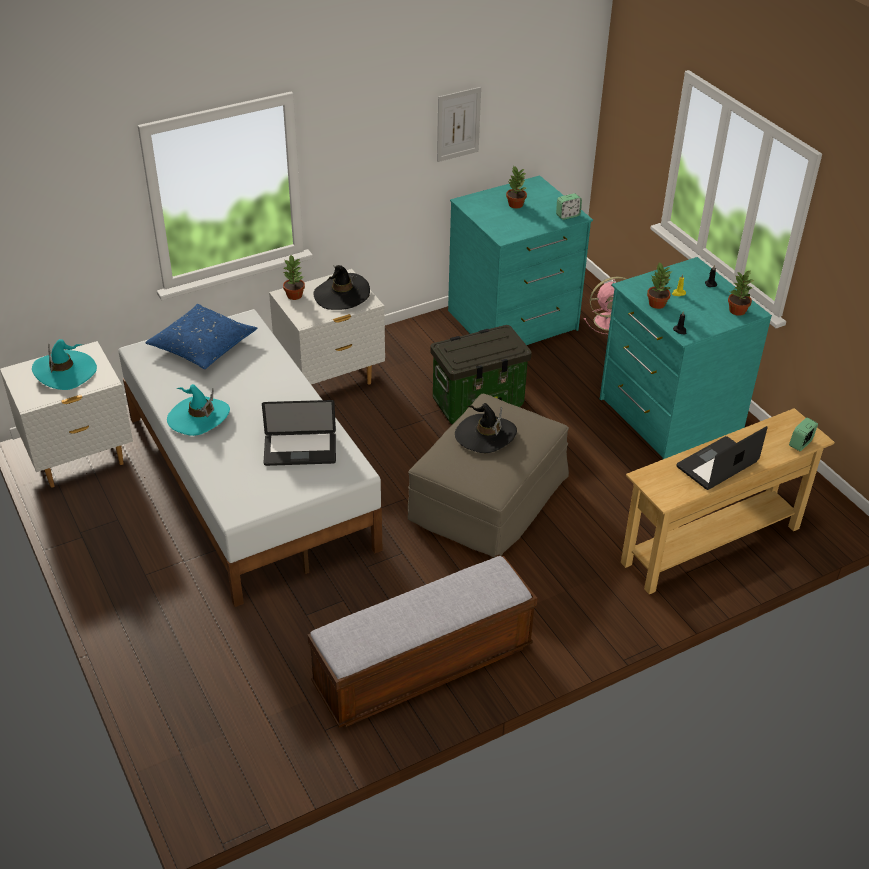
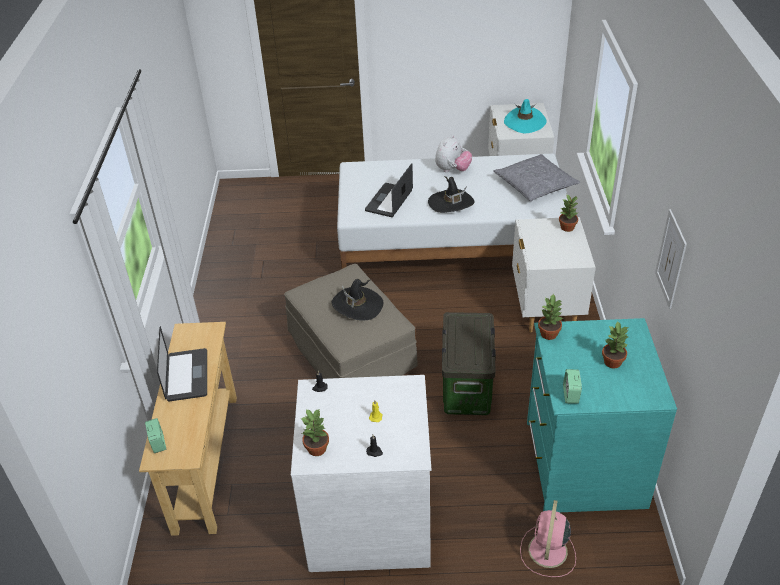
camera: 120 degrees right, 0 degrees up
blue pillow [145,304,258,369] -> grey pillow [493,154,580,201]
turquoise hat [167,384,230,436] -> plush toy [435,135,472,172]
bench [308,556,537,728] -> none
black hat [313,265,370,310] -> black hat moved to [428,176,475,213]
turquoise dresser [600,257,772,459] -> white dresser [291,375,432,572]
potted plant [647,262,673,309] -> potted plant moved to [538,293,563,340]

